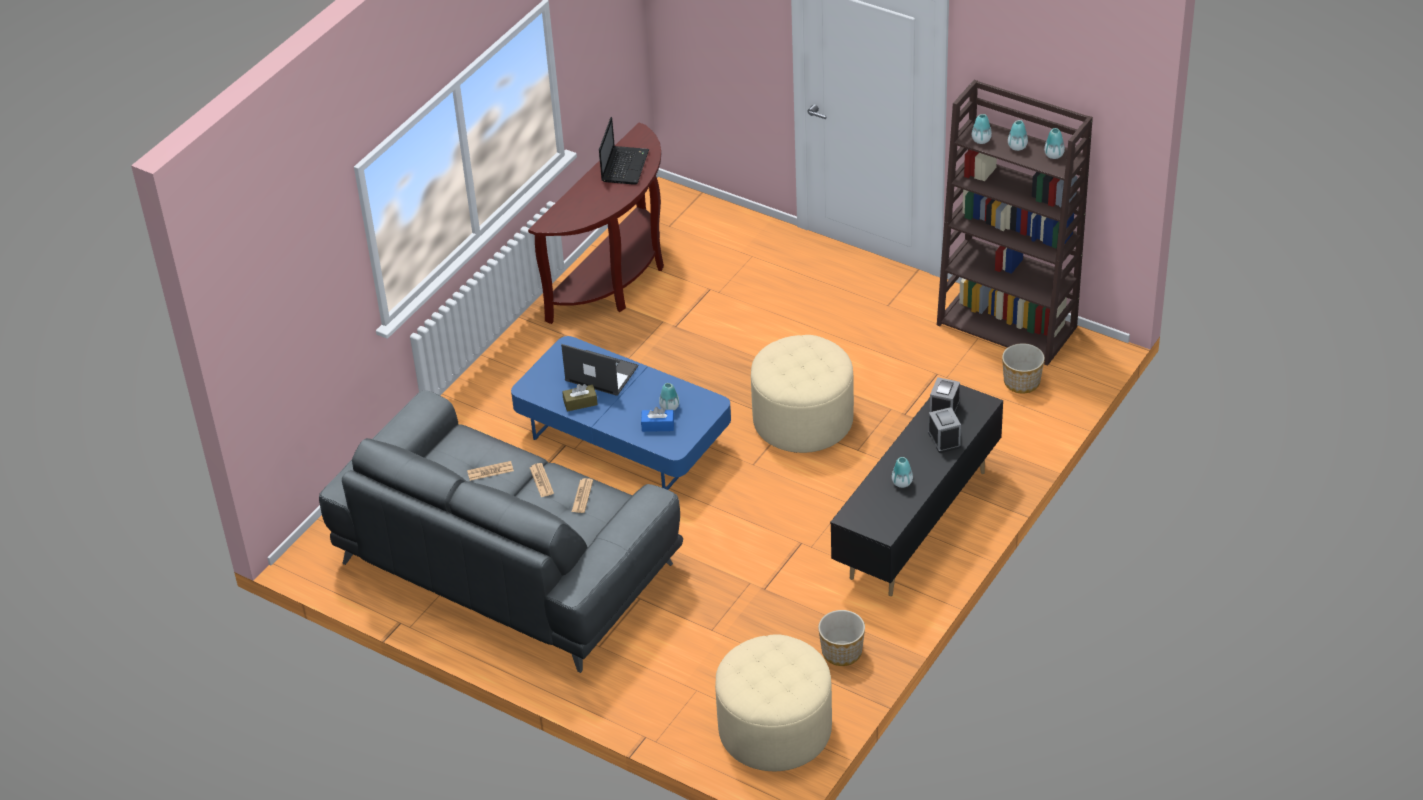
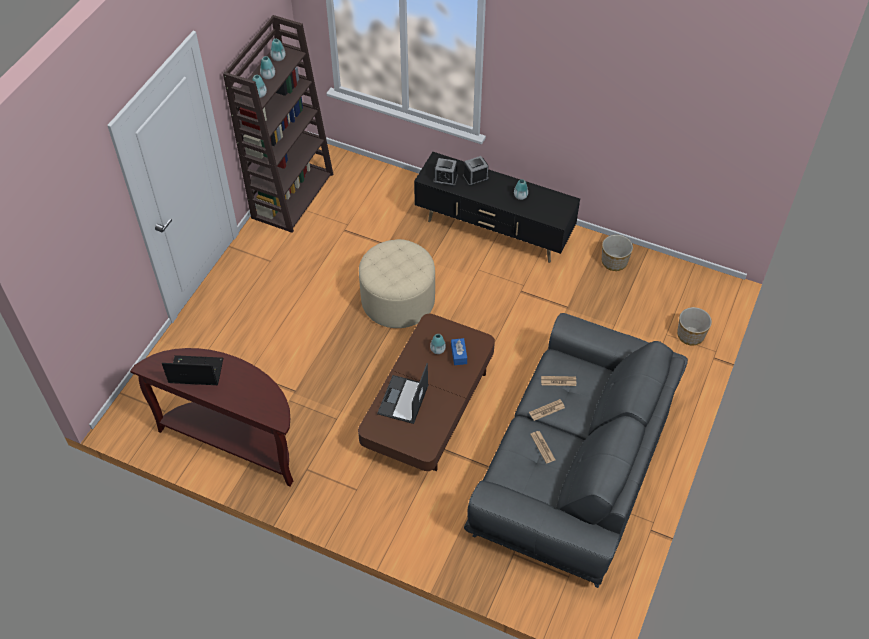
camera: 100 degrees left, 10 degrees up
blue coffee table [511,336,731,490] -> brown coffee table [358,314,495,471]
brown tissue box [562,384,598,412] -> none
beige ottoman [715,635,832,771] -> none
planter [1002,343,1045,394] -> planter moved to [677,307,712,345]

